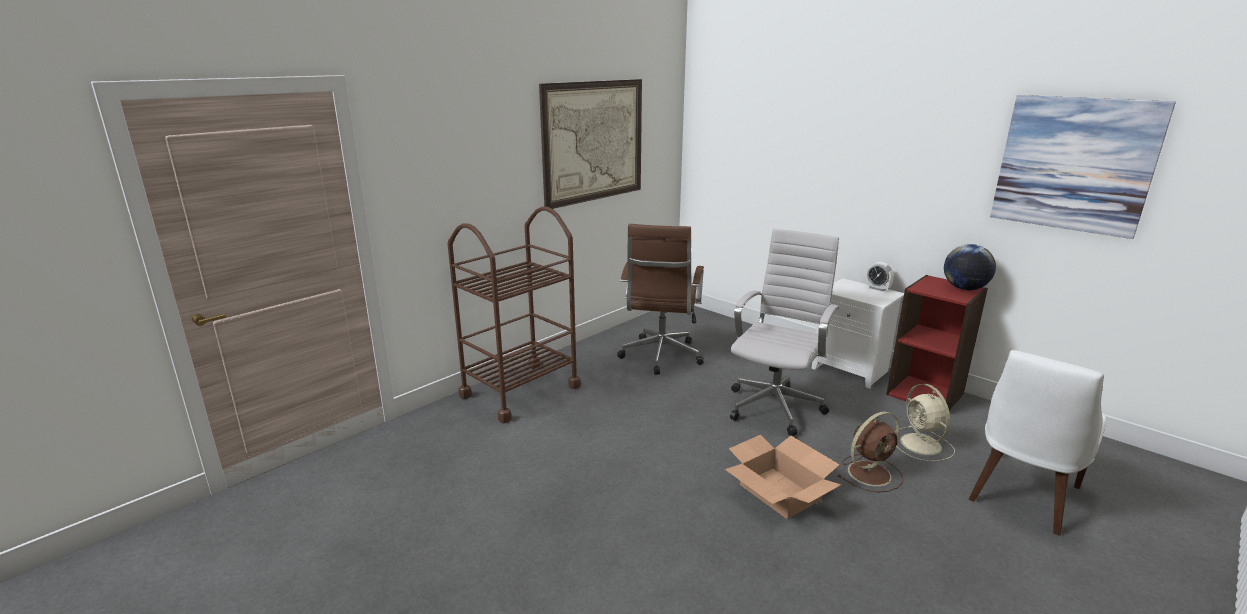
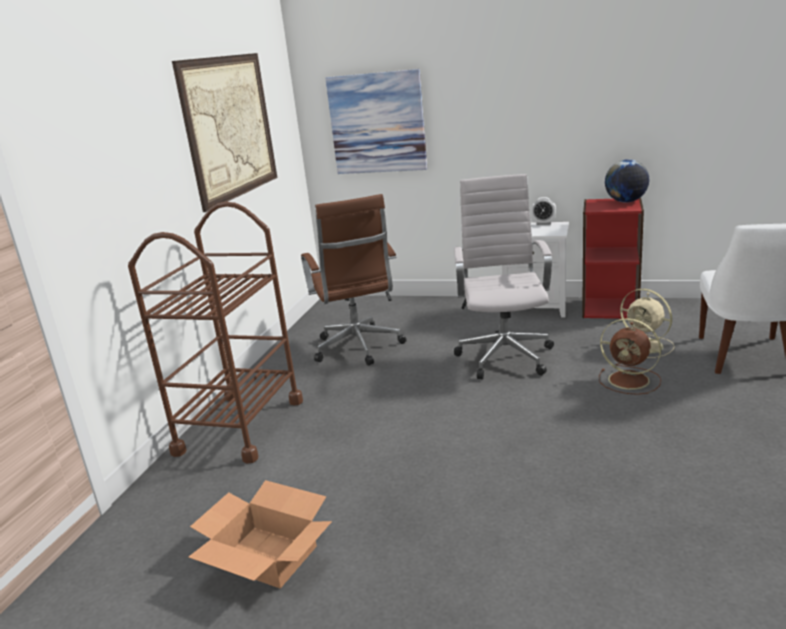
camera: 25 degrees left, 0 degrees up
cardboard box [725,434,841,519] -> cardboard box moved to [189,480,332,588]
brown fan [838,411,903,492] -> brown fan turned 90 degrees clockwise [599,318,661,395]
picture [990,95,1176,239] -> picture moved to [326,69,427,174]

